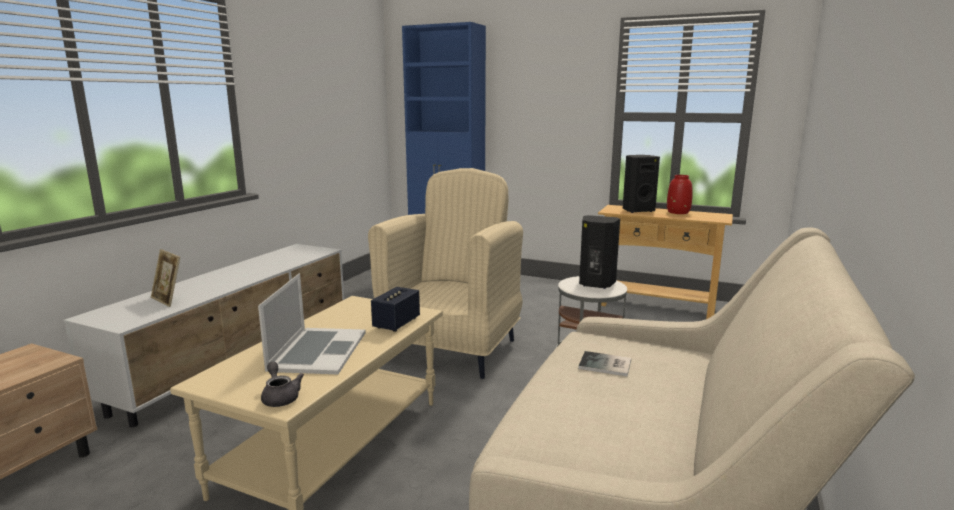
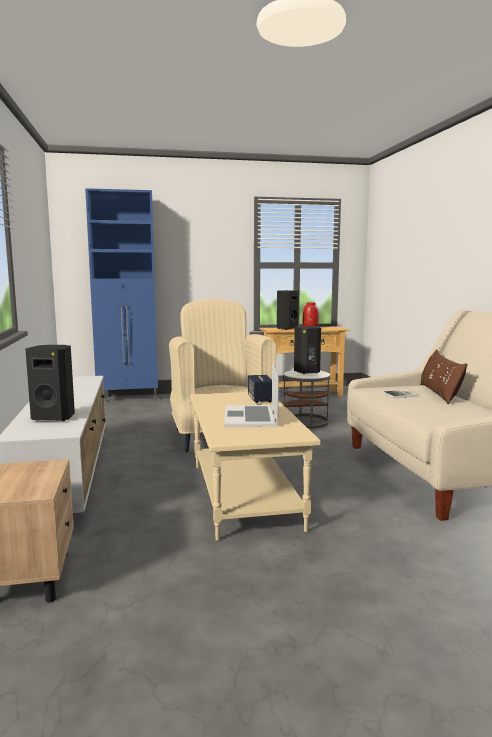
camera: 35 degrees left, 5 degrees down
picture frame [150,249,180,307] -> black speaker [25,345,75,421]
laptop [258,273,366,374] -> laptop turned 150 degrees counterclockwise [224,363,279,427]
grey teapot [261,362,304,407] -> none
none -> brown pillow [420,349,467,405]

